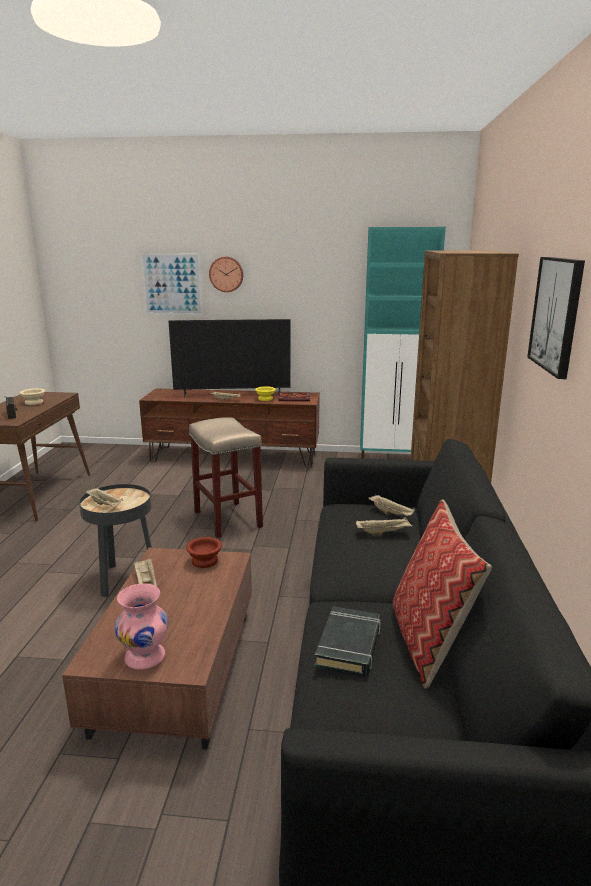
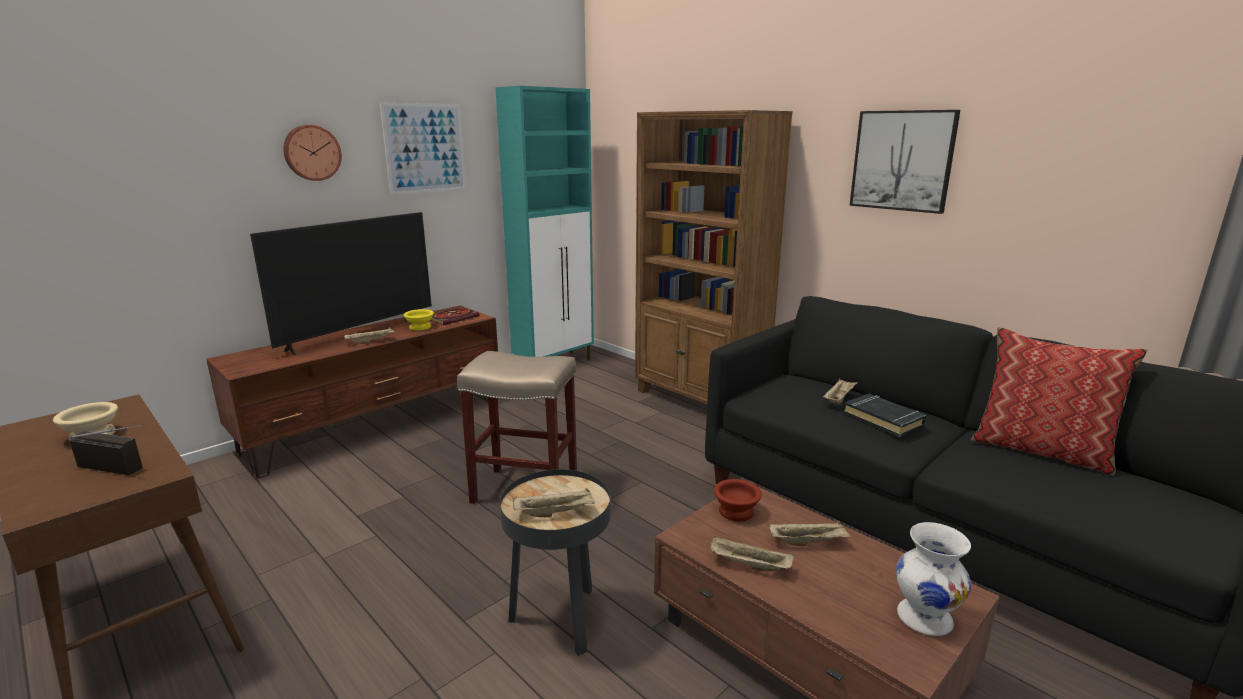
camera: 50 degrees left, 0 degrees up
pink vase [115,583,168,670] -> white vase [896,522,971,636]
picture [140,253,203,315] -> picture moved to [380,103,467,195]
black book [315,606,381,677] -> black book moved to [843,394,927,437]
beige tray [368,495,415,516] -> beige tray moved to [769,521,851,546]

